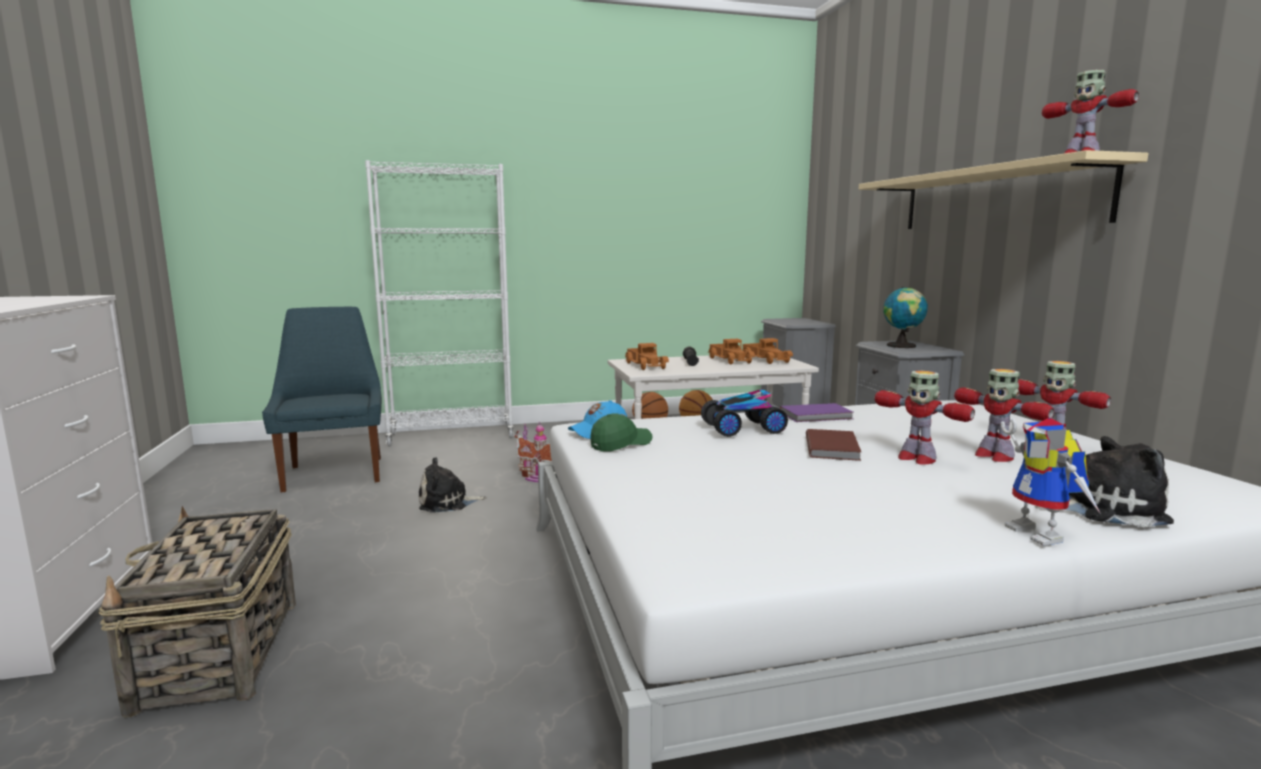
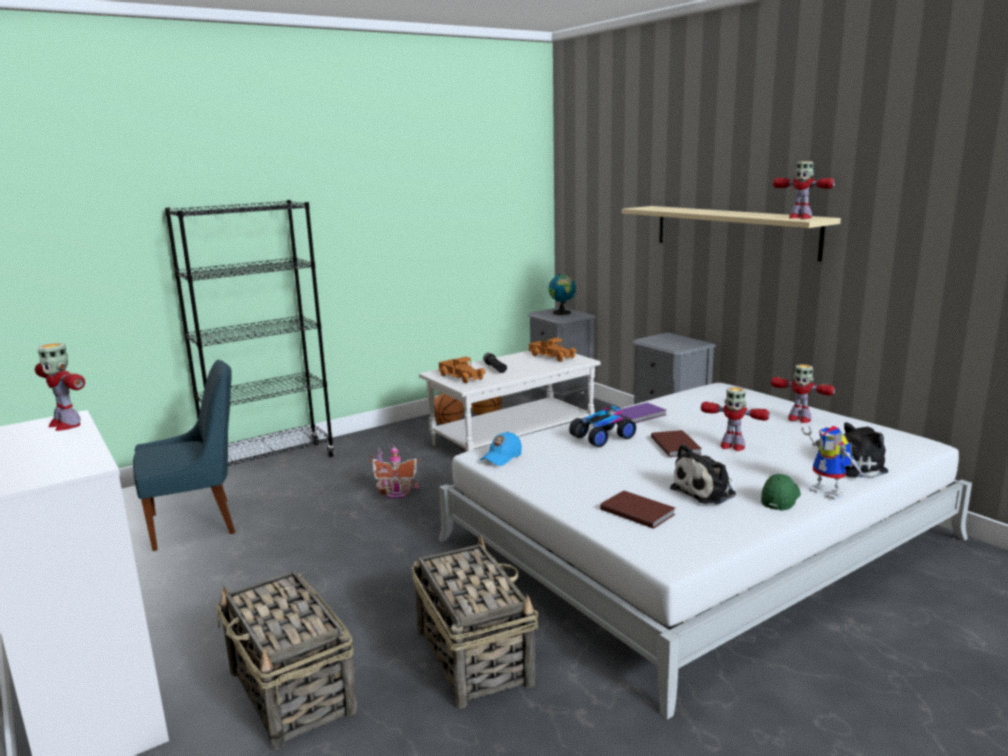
camera: 20 degrees left, 5 degrees up
blue chair [262,307,382,493] -> blue chair turned 105 degrees clockwise [133,360,235,551]
white bookcase [365,160,514,447] -> black bookcase [165,200,335,466]
plush toy [419,457,487,513] -> plush toy moved to [670,444,736,504]
green cap [590,413,652,452] -> green cap moved to [761,474,801,511]
toy truck [708,339,755,365] -> none
globe [883,287,928,348] -> globe moved to [549,274,576,315]
toy robot [954,369,1054,462] -> toy robot moved to [35,343,85,431]
none -> basket [412,535,539,709]
none -> brown book [600,491,675,529]

